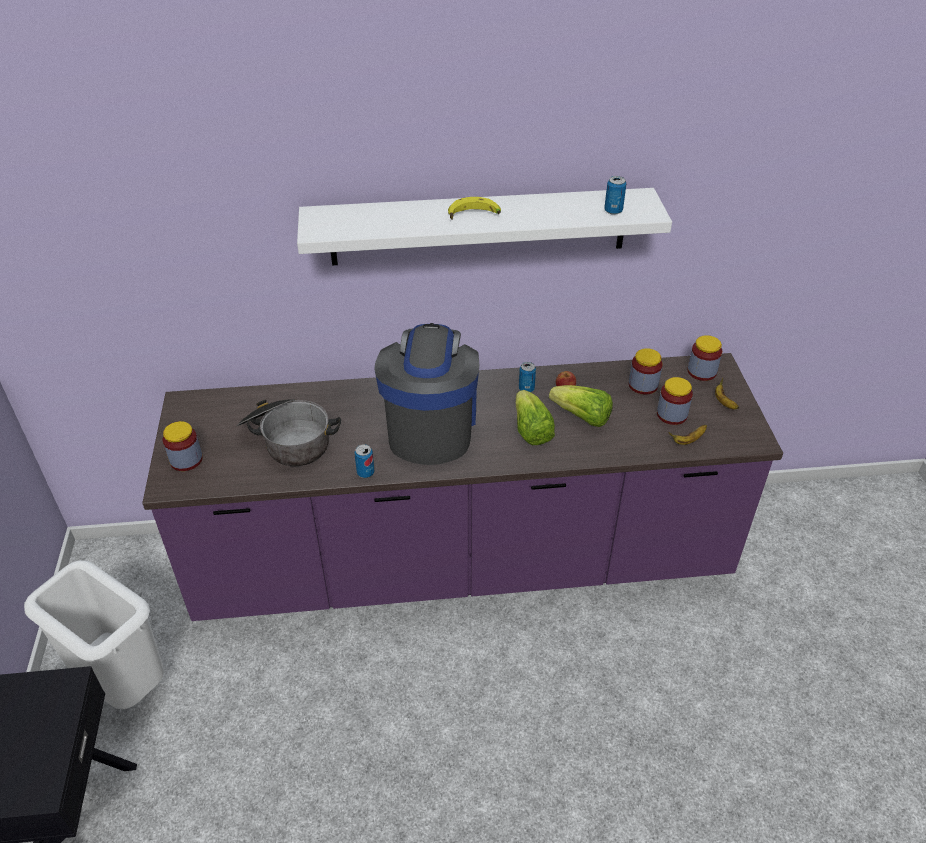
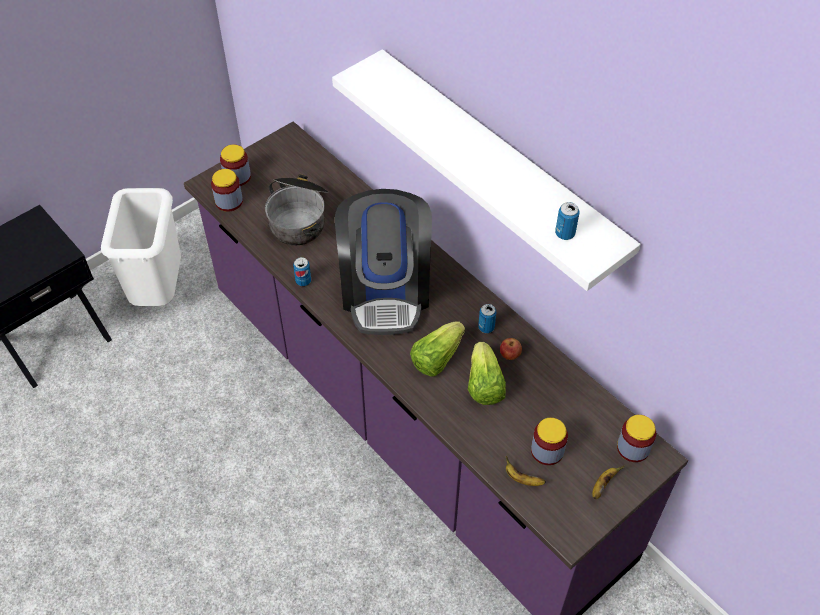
camera: 55 degrees right, 10 degrees up
coffee machine [374,323,479,465] -> coffee machine turned 120 degrees clockwise [335,189,432,335]
banana [448,197,501,220] -> none
jar [629,348,663,395] -> jar moved to [211,169,243,212]

